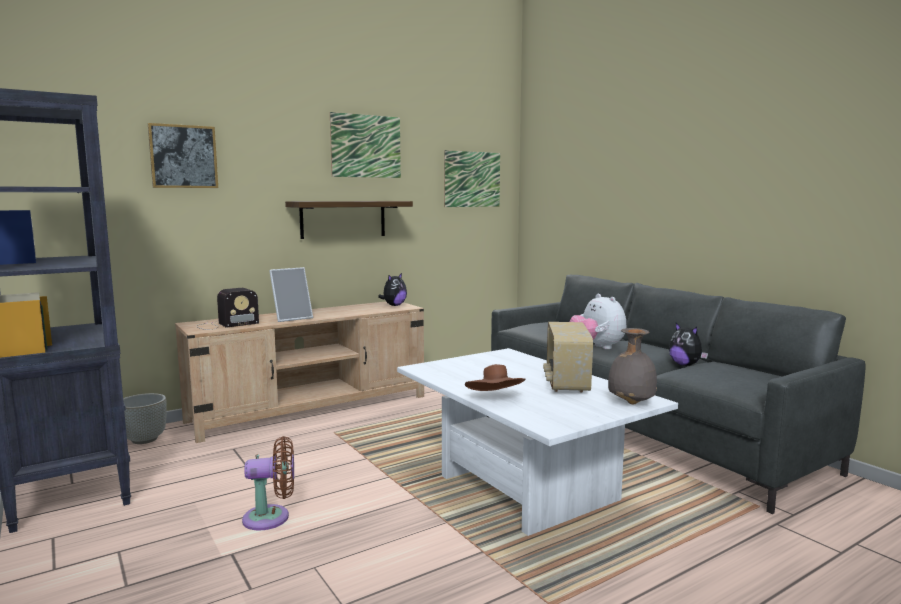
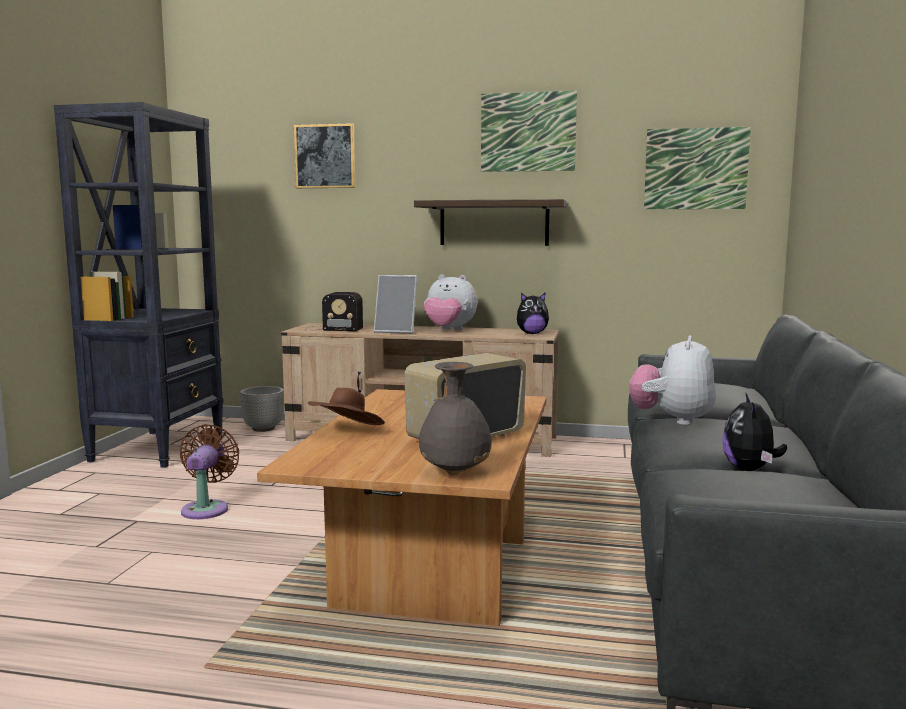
camera: 45 degrees right, 0 degrees up
brown fan [242,436,294,531] -> brown fan turned 120 degrees counterclockwise [180,424,239,519]
white coffee table [397,348,678,536] -> brown coffee table [257,389,547,626]
none -> plush toy [424,274,477,330]

